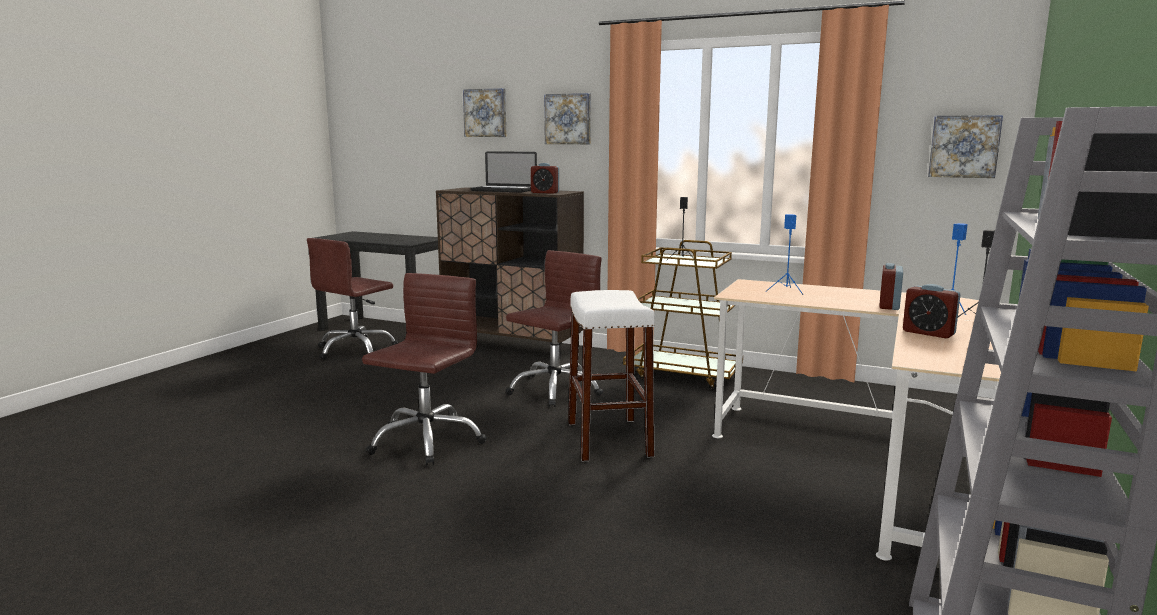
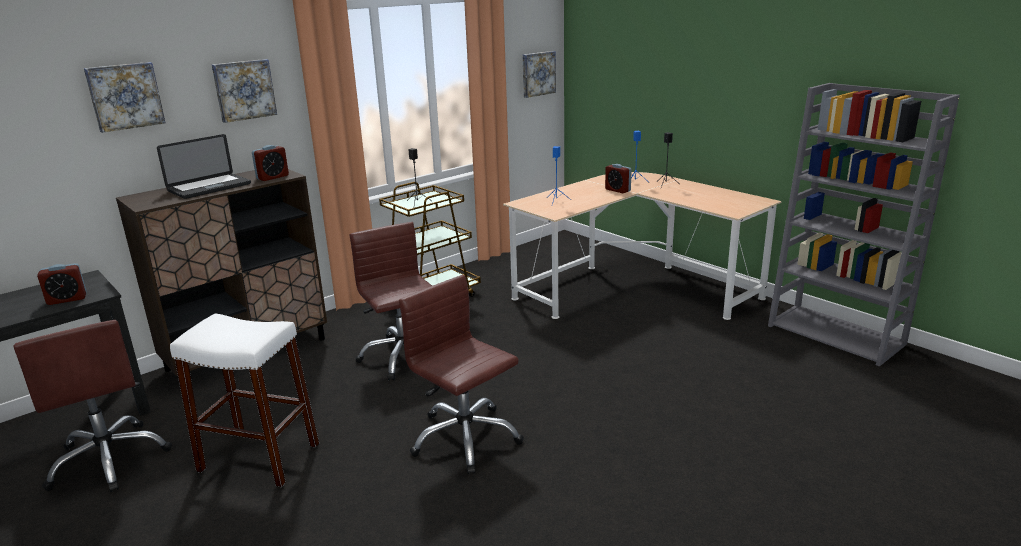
camera: 65 degrees left, 10 degrees up
white stool [568,290,655,462] -> white stool moved to [170,313,319,487]
alarm clock [903,284,961,338] -> alarm clock moved to [37,263,87,305]

